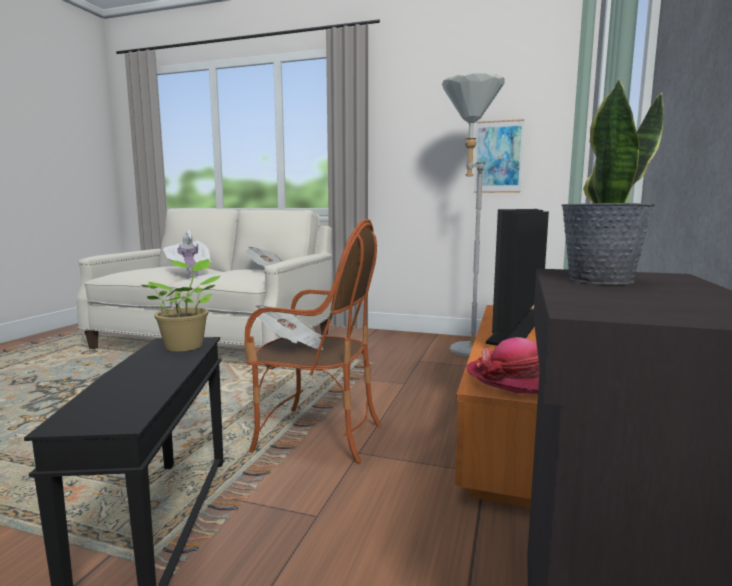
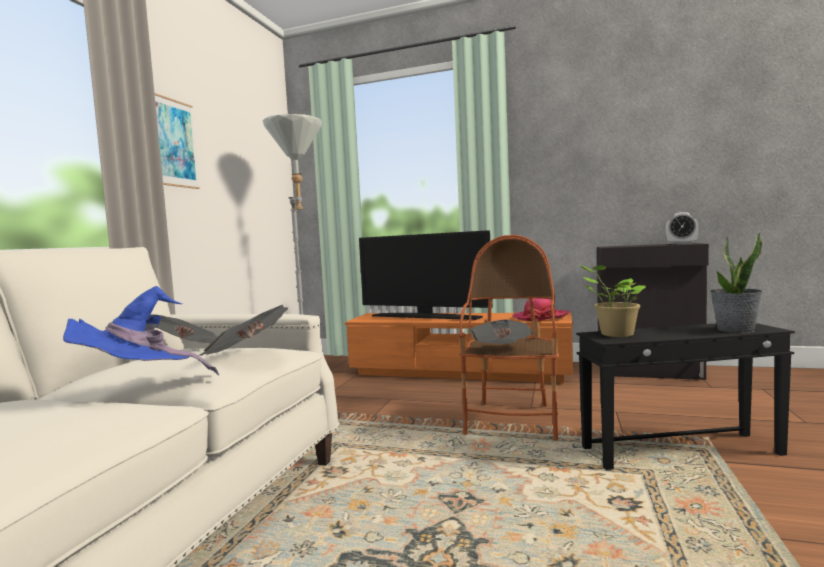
camera: 90 degrees left, 5 degrees down
white hat [163,230,211,276] -> blue hat [63,286,219,376]
picture [474,119,524,193] -> picture moved to [155,93,200,189]
potted plant [562,78,664,285] -> potted plant moved to [710,232,763,333]
none -> newspaper [200,305,288,356]
none -> alarm clock [666,212,699,244]

